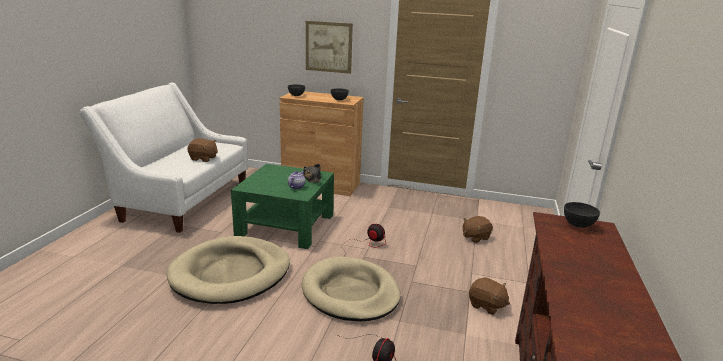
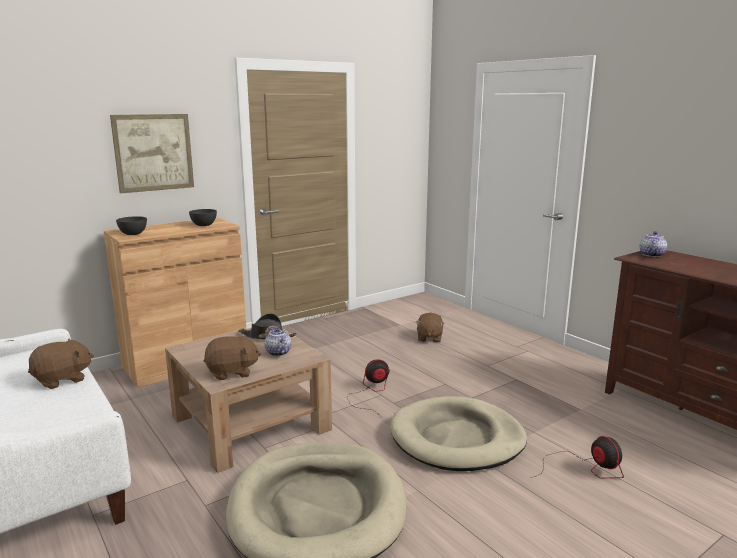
camera: 50 degrees left, 5 degrees down
green coffee table [231,164,334,249] -> brown coffee table [165,327,332,473]
brown plush toy [469,277,510,315] -> brown plush toy moved to [204,334,261,380]
grey bowl [564,202,600,228] -> teapot [639,231,667,257]

